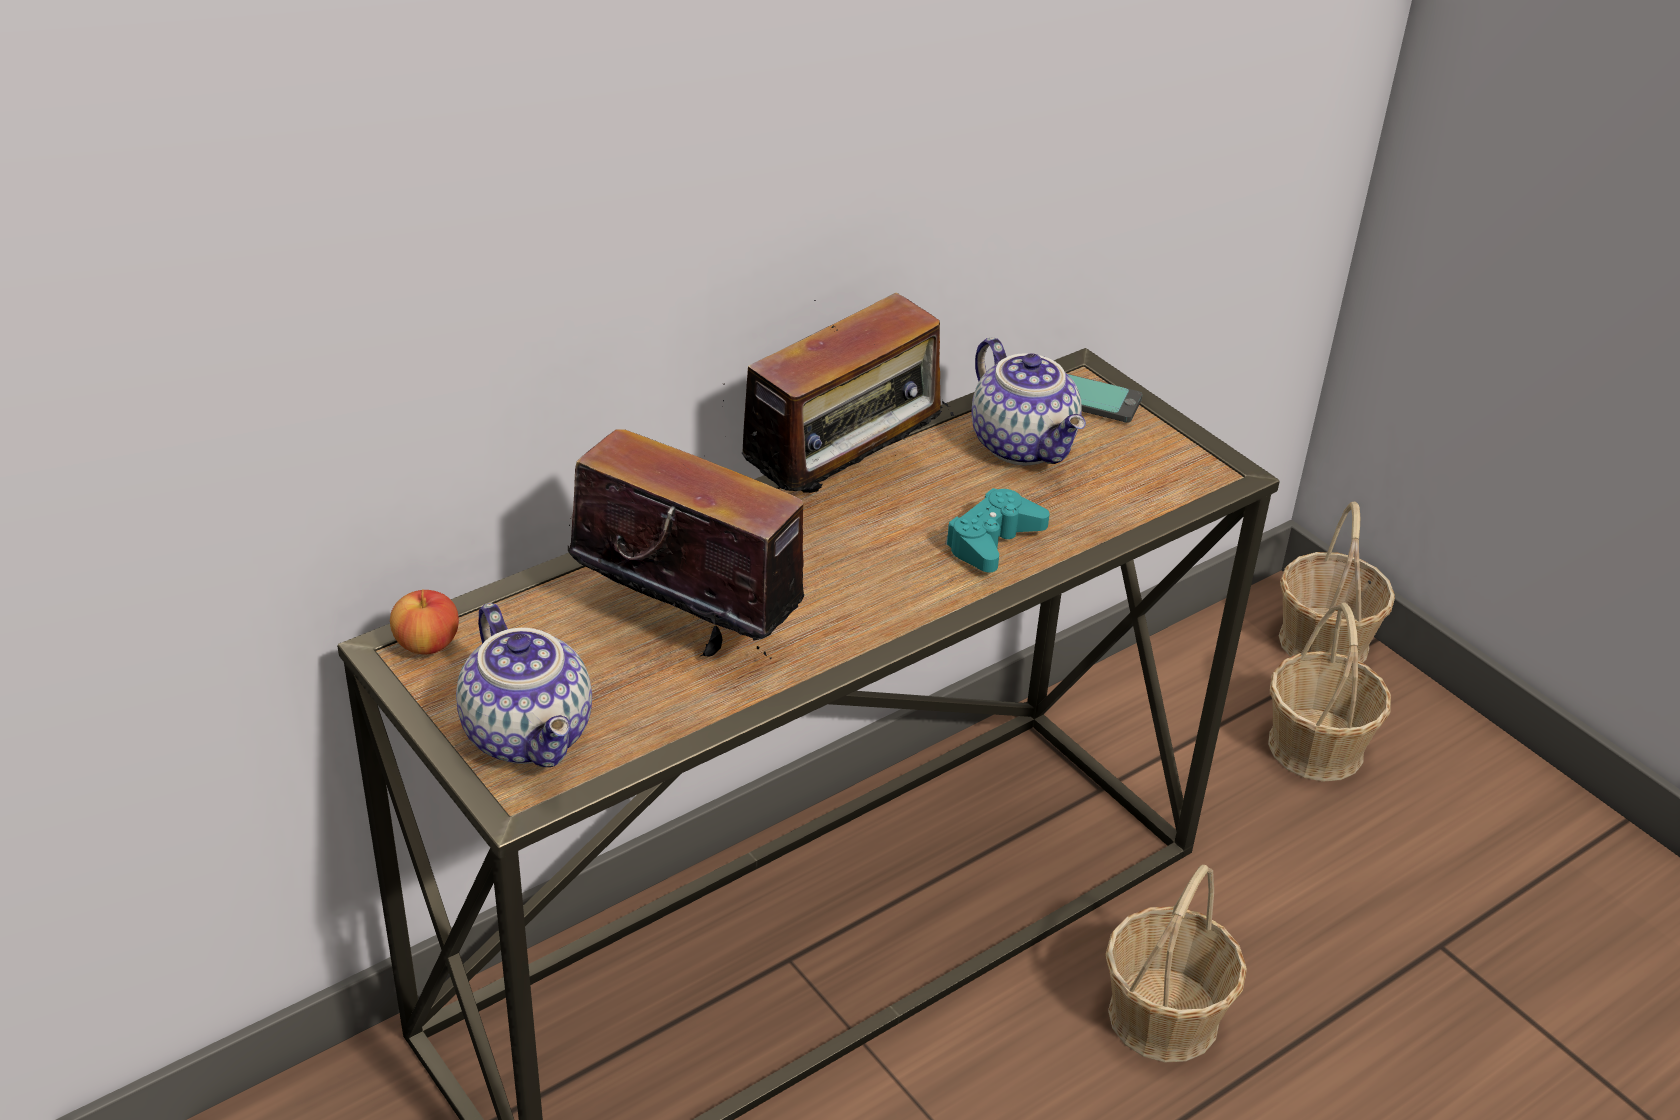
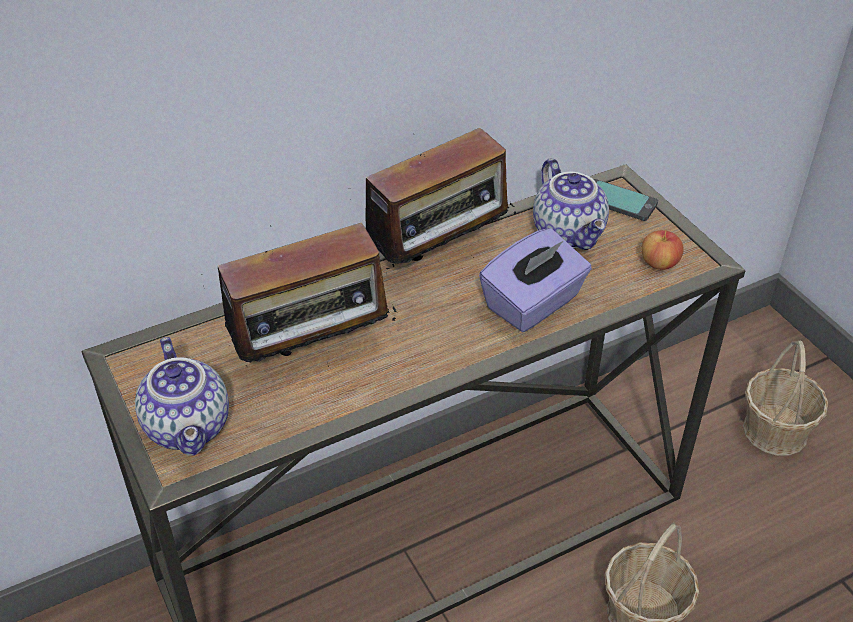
camera: 10 degrees right, 5 degrees up
apple [390,589,459,655] -> apple moved to [642,230,684,270]
radio [568,429,804,659] -> radio turned 120 degrees clockwise [201,222,396,367]
turquoise game controller [945,488,1050,573] -> purple tissue box [479,228,592,332]
basket [1279,501,1395,663] -> none

